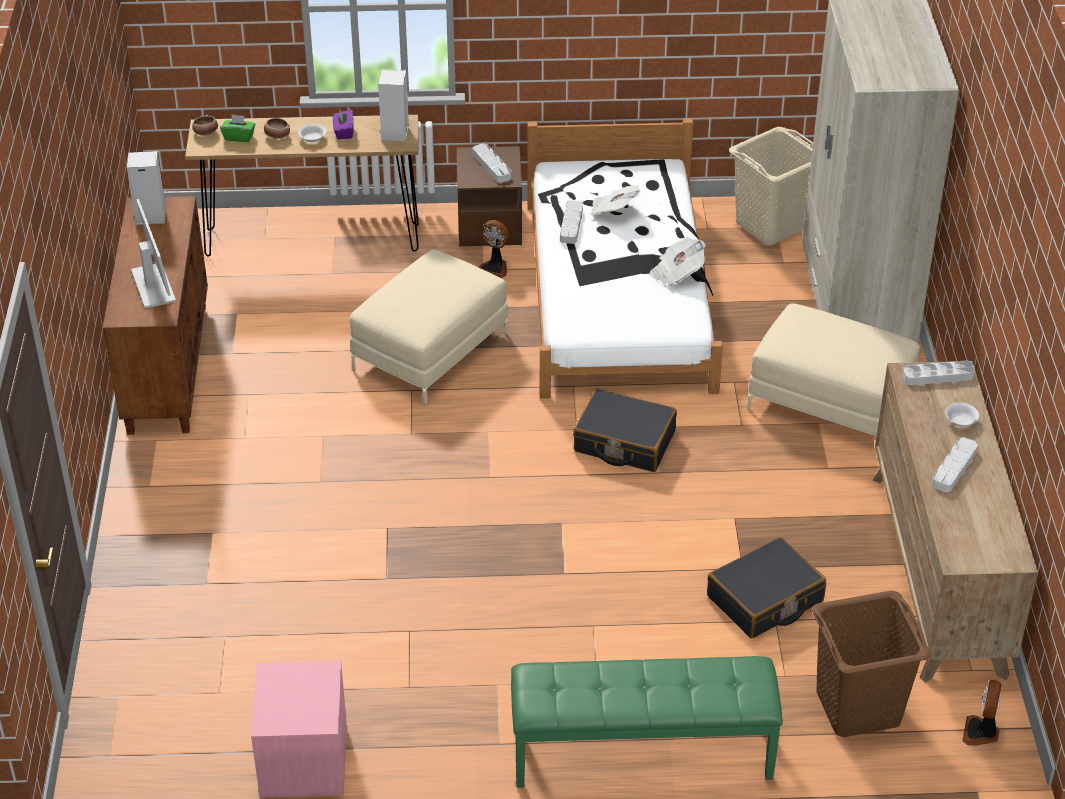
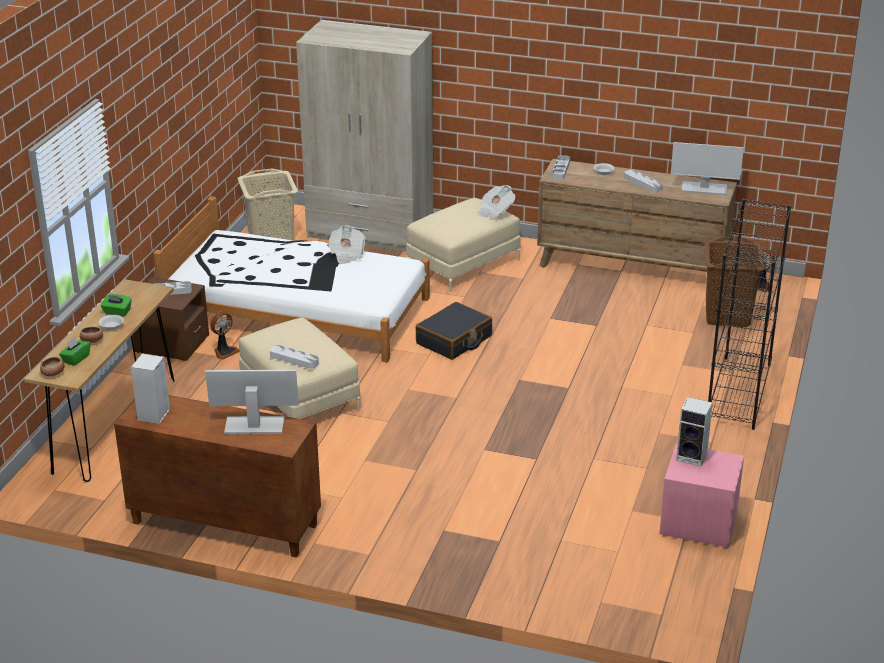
camera: 70 degrees left, 10 degrees down
purple tissue box [333,110,354,139] -> green tissue box [101,294,132,316]
speaker [378,70,409,141] -> speaker moved to [676,397,713,467]
green bench [511,656,783,788] -> black bookcase [708,199,791,430]
grey tray [560,200,583,244] -> grey tray moved to [270,345,319,369]
newspaper [591,185,640,214] -> newspaper moved to [477,185,515,218]
black suitcase [707,537,826,638] -> none
none -> monitor [671,142,744,195]

